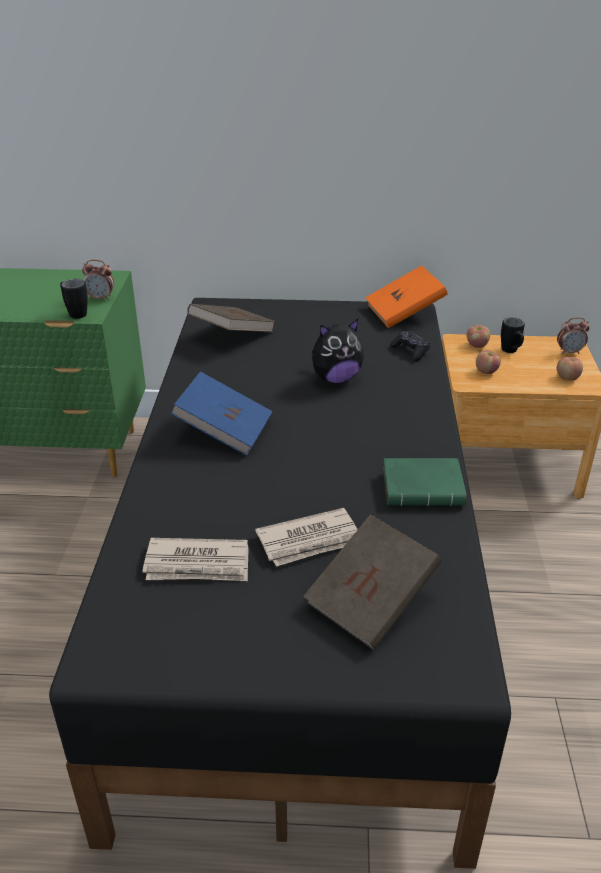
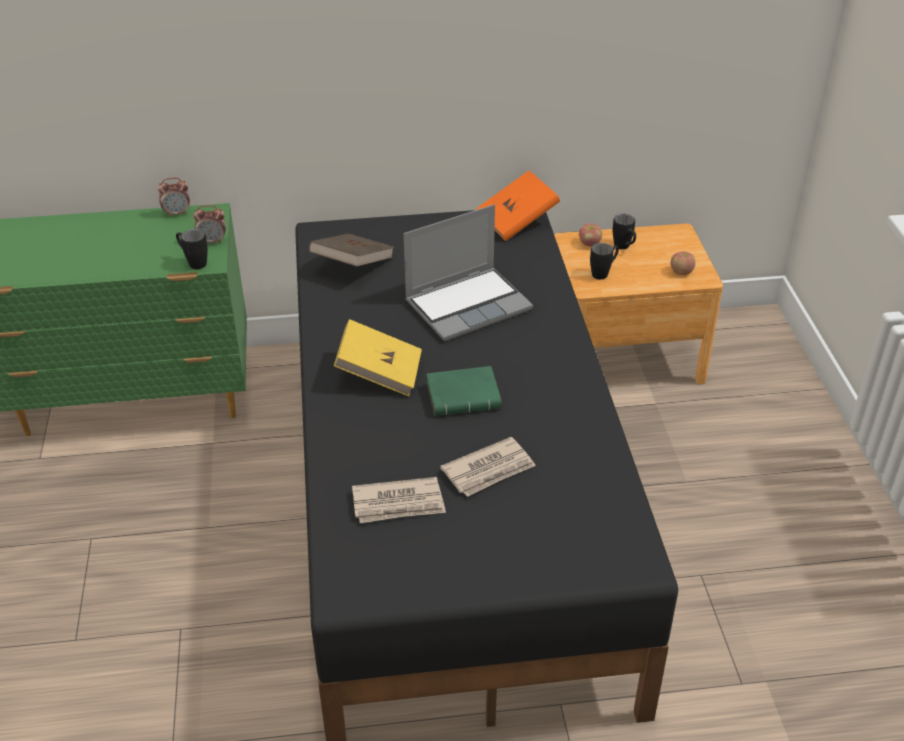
camera: 10 degrees left, 5 degrees up
blue book [170,372,273,456] -> yellow book [334,319,422,397]
brown book [303,514,442,650] -> none
plush toy [312,319,364,383] -> laptop [404,204,533,341]
green book [383,458,467,506] -> green book moved to [426,366,501,416]
black game controller [390,331,430,361] -> none
apple [476,350,501,374] -> black mug [590,243,619,280]
alarm clock [557,317,590,354] -> alarm clock moved to [158,178,190,217]

